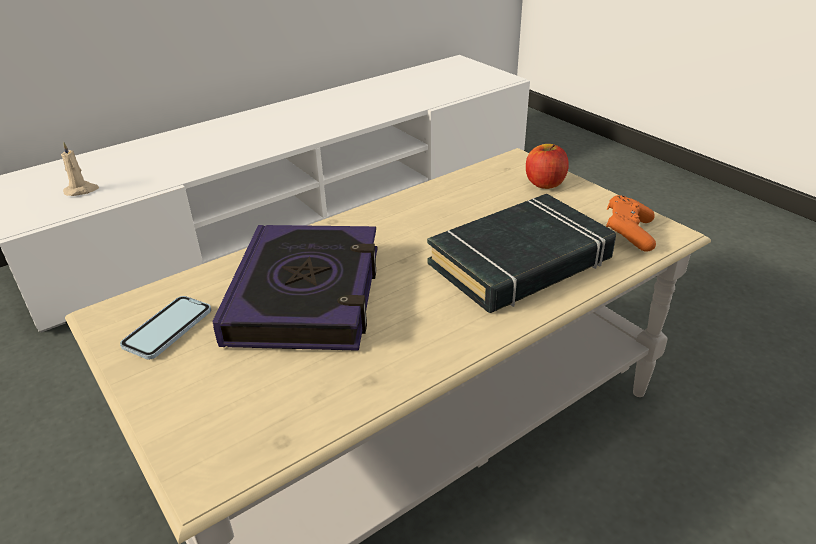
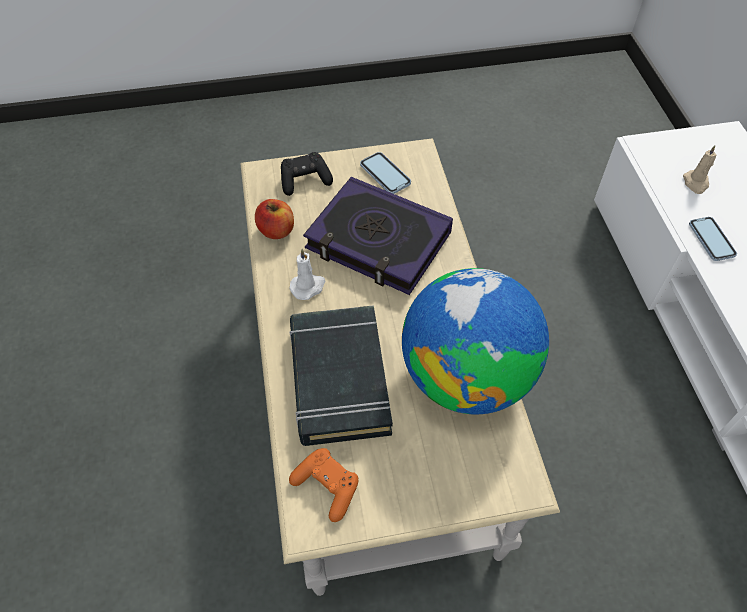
camera: 115 degrees right, 20 degrees up
apple [526,144,569,189] -> apple moved to [255,199,294,239]
none -> black game controller [281,152,333,196]
none -> white candle [290,249,326,300]
none -> globe [402,268,549,415]
none -> phone [689,217,737,261]

